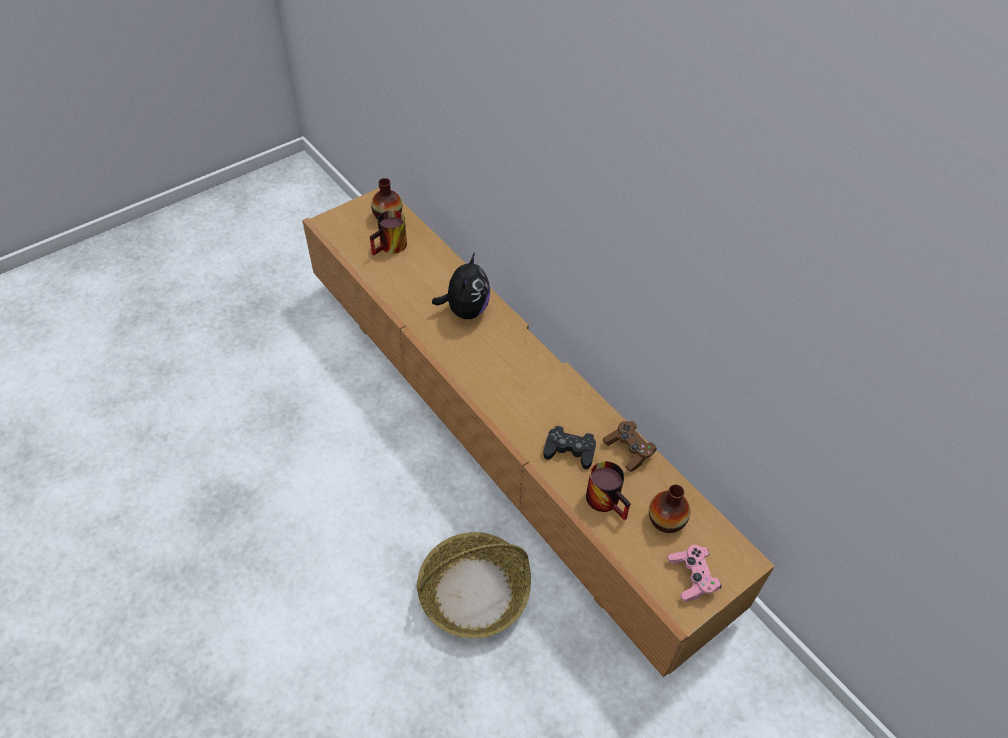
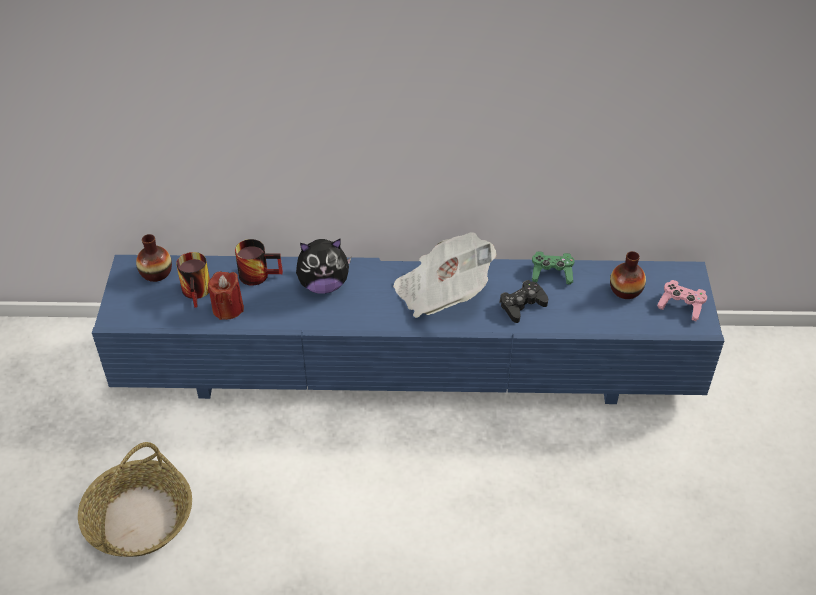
camera: 50 degrees left, 5 degrees down
brown tv stand [302,188,775,677] -> blue tv stand [92,255,724,404]
basket [417,532,531,639] -> basket moved to [78,442,192,557]
plush toy [432,253,490,319] -> plush toy turned 120 degrees clockwise [296,238,352,294]
mug [586,461,631,520] -> mug moved to [235,239,283,286]
brown game controller [603,421,657,472] -> green game controller [531,252,575,284]
none -> red candle [208,271,244,320]
none -> newspaper [393,232,497,318]

